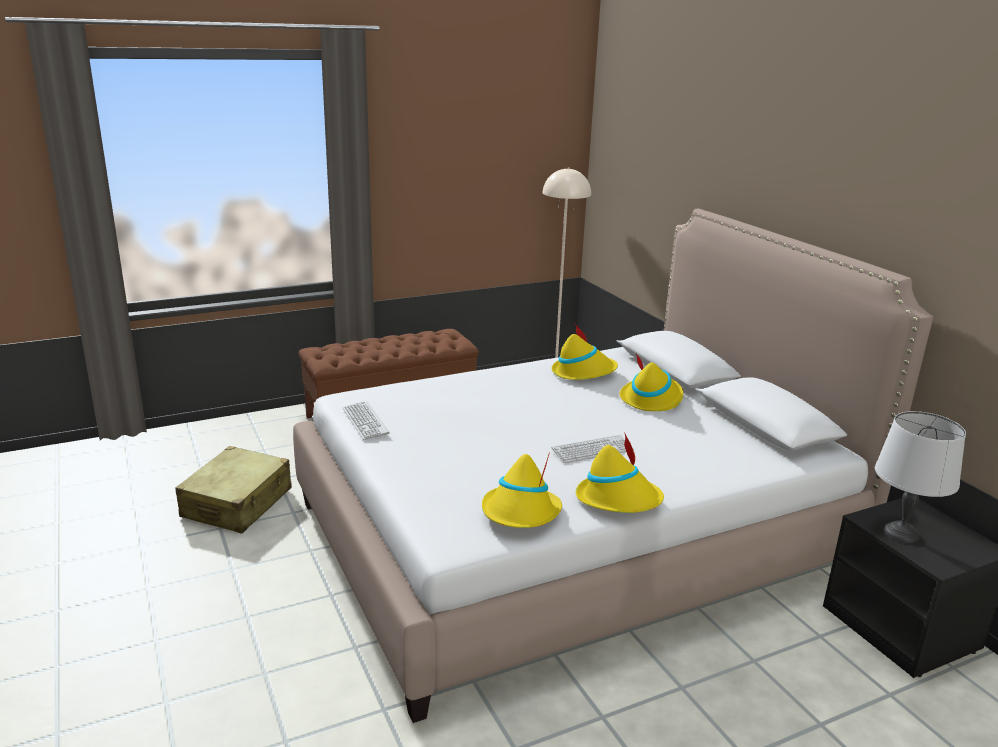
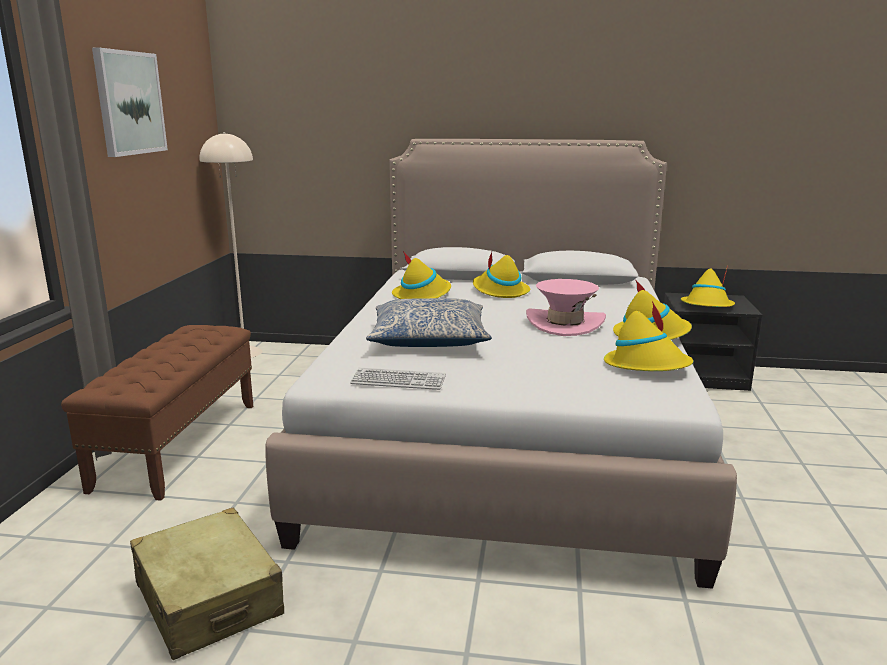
camera: 55 degrees left, 5 degrees down
keyboard [552,435,634,463] -> pink hat [526,279,606,336]
grey table lamp [875,411,966,543] -> yellow hat [681,265,735,307]
none -> picture [92,48,168,157]
none -> pillow [366,298,492,347]

